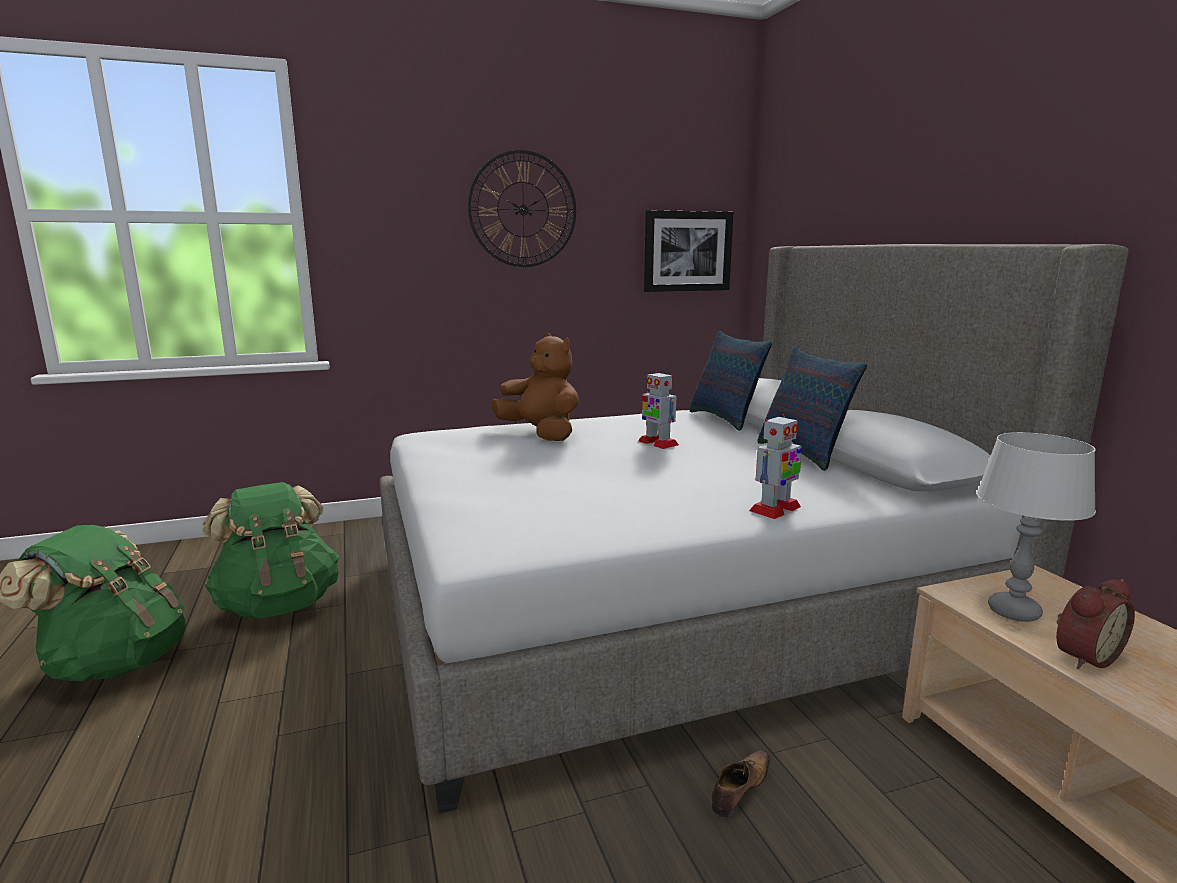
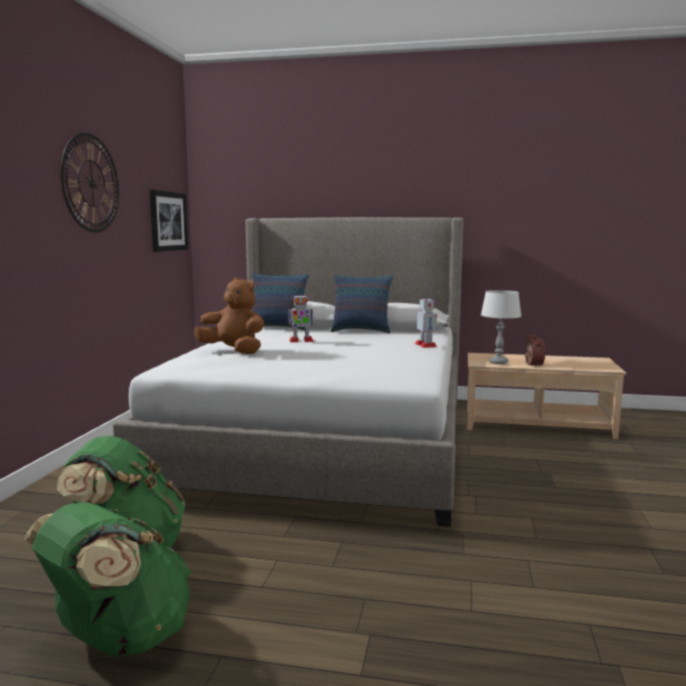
camera: 60 degrees left, 5 degrees down
brown plush toy [491,333,579,441] -> brown plush toy turned 45 degrees clockwise [194,277,264,354]
shoe [712,750,770,817] -> none

